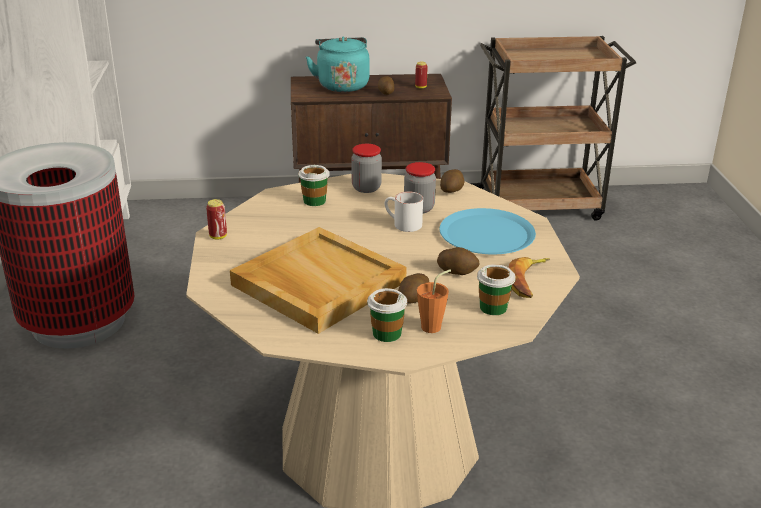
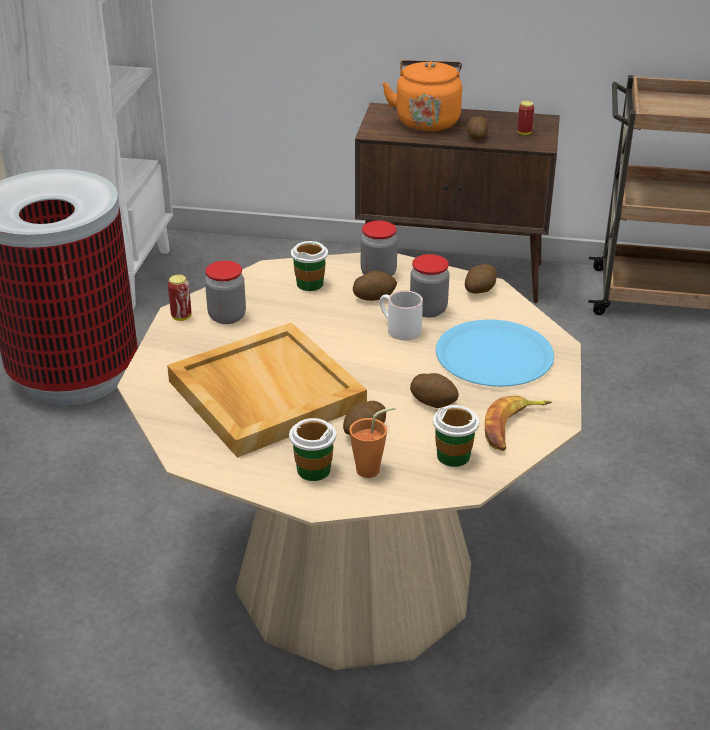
camera: 15 degrees right, 5 degrees up
turquoise kettle [306,37,369,92] -> orange kettle [382,60,462,132]
none -> jar [205,261,246,324]
none -> potato [353,271,397,301]

